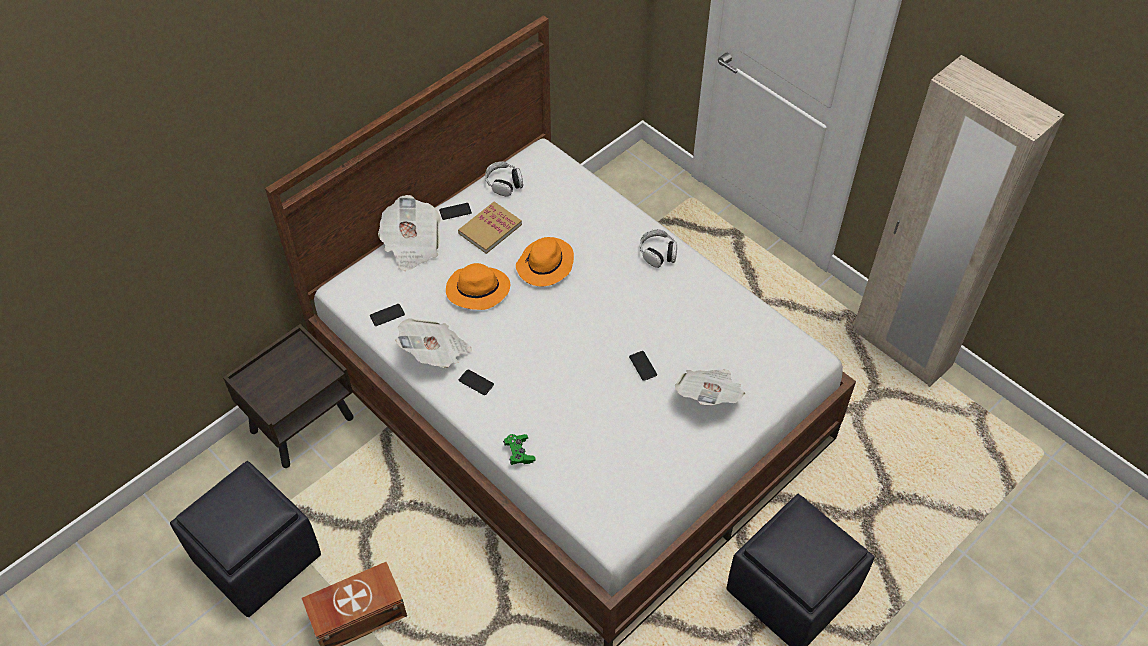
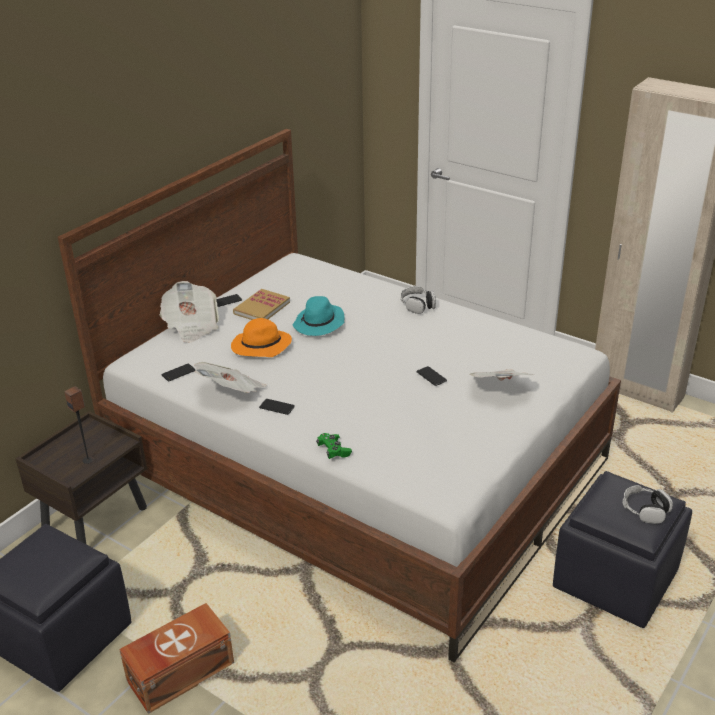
camera: 10 degrees left, 20 degrees down
headphones [485,161,523,197] -> headphones moved to [623,485,673,524]
orange hat [516,237,574,287] -> turquoise hat [292,296,345,336]
none -> speaker [64,386,94,464]

